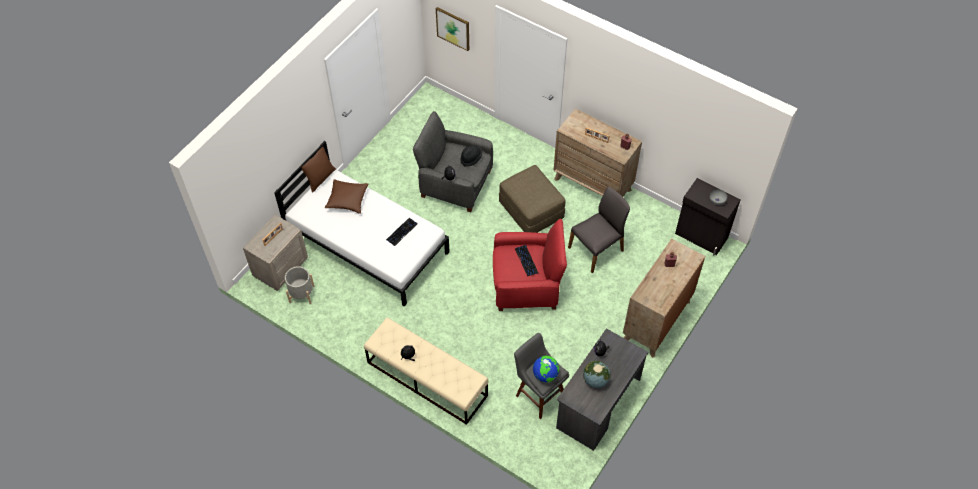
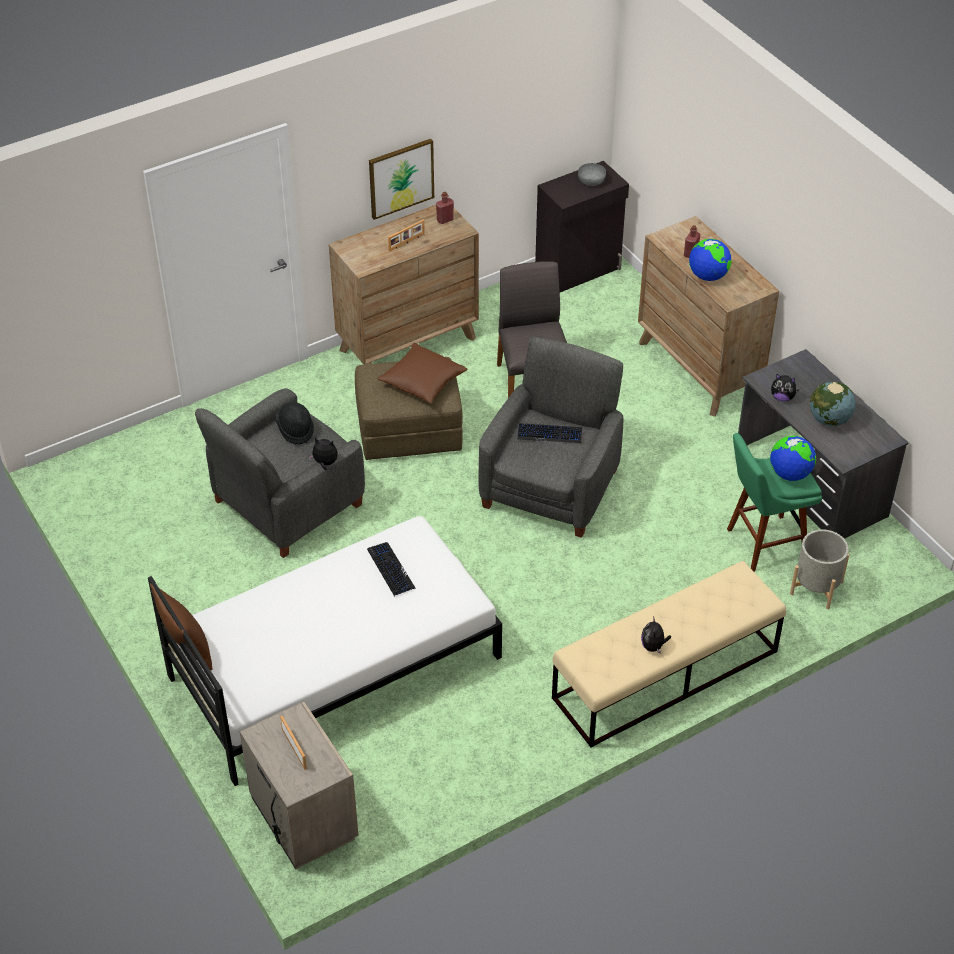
camera: 65 degrees left, 10 degrees down
grey planter [285,266,314,304] -> grey planter moved to [790,529,849,609]
brown pillow [325,179,368,214] -> brown pillow moved to [377,343,467,404]
picture [436,7,469,51] -> picture moved to [369,139,434,220]
red armchair [493,219,567,311] -> grey armchair [478,337,623,538]
grey stool [514,333,569,419] -> green stool [727,433,822,572]
none -> globe [689,239,732,281]

